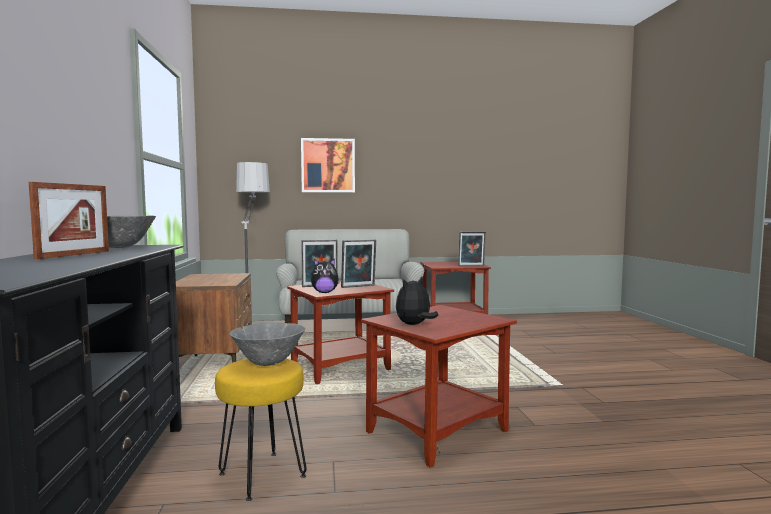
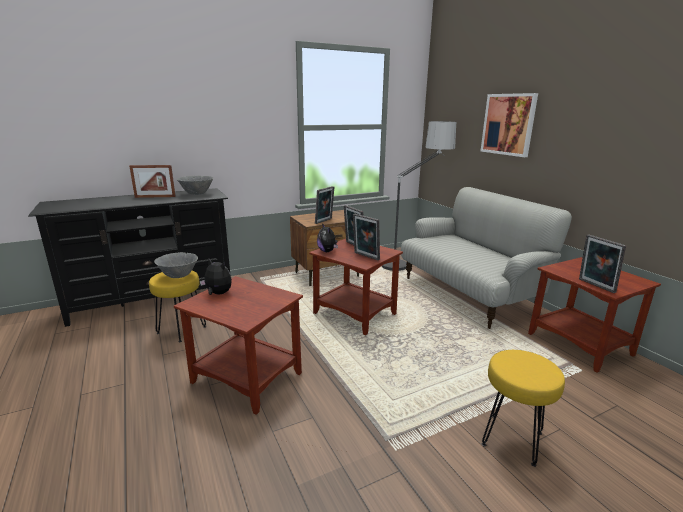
camera: 70 degrees right, 15 degrees up
none -> picture frame [315,186,334,224]
none -> yellow stool [481,350,565,467]

